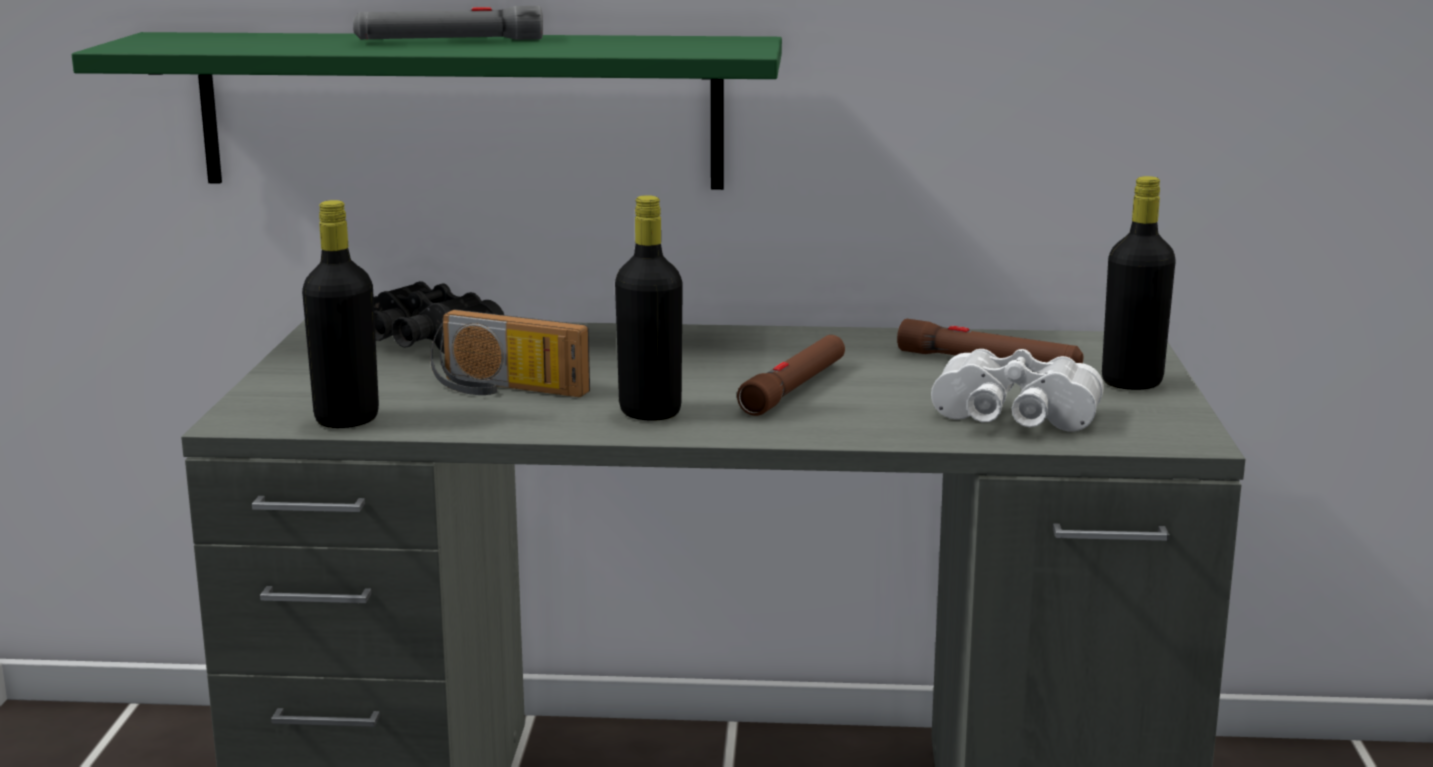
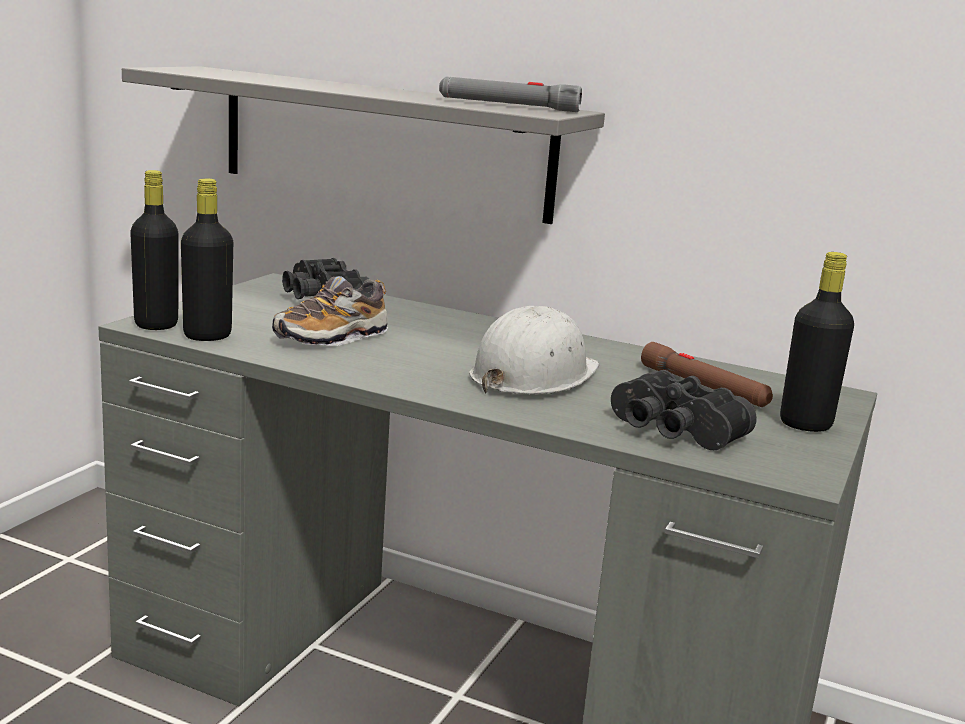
camera: 20 degrees right, 0 degrees up
green shelf [72,32,782,190] -> grey shelf [122,66,605,224]
grey flashlight [353,6,543,40] -> grey flashlight moved to [439,76,582,112]
radio [430,309,590,397] -> shoe [272,276,389,346]
black bottle [615,195,683,421] -> black bottle moved to [130,170,179,330]
brown flashlight [737,335,845,416] -> white hard hat [469,306,600,394]
white binoculars [931,349,1104,432] -> black binoculars [611,370,757,450]

